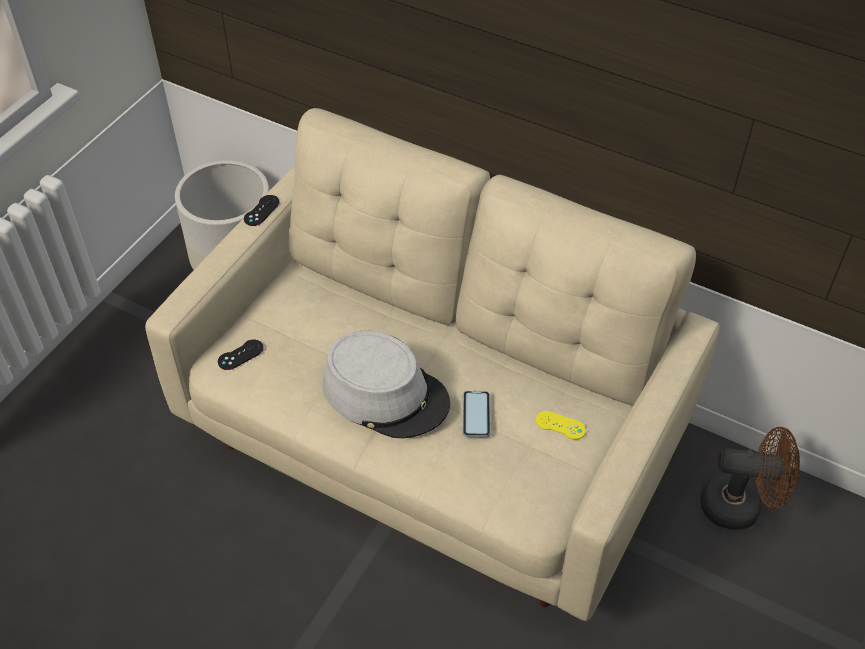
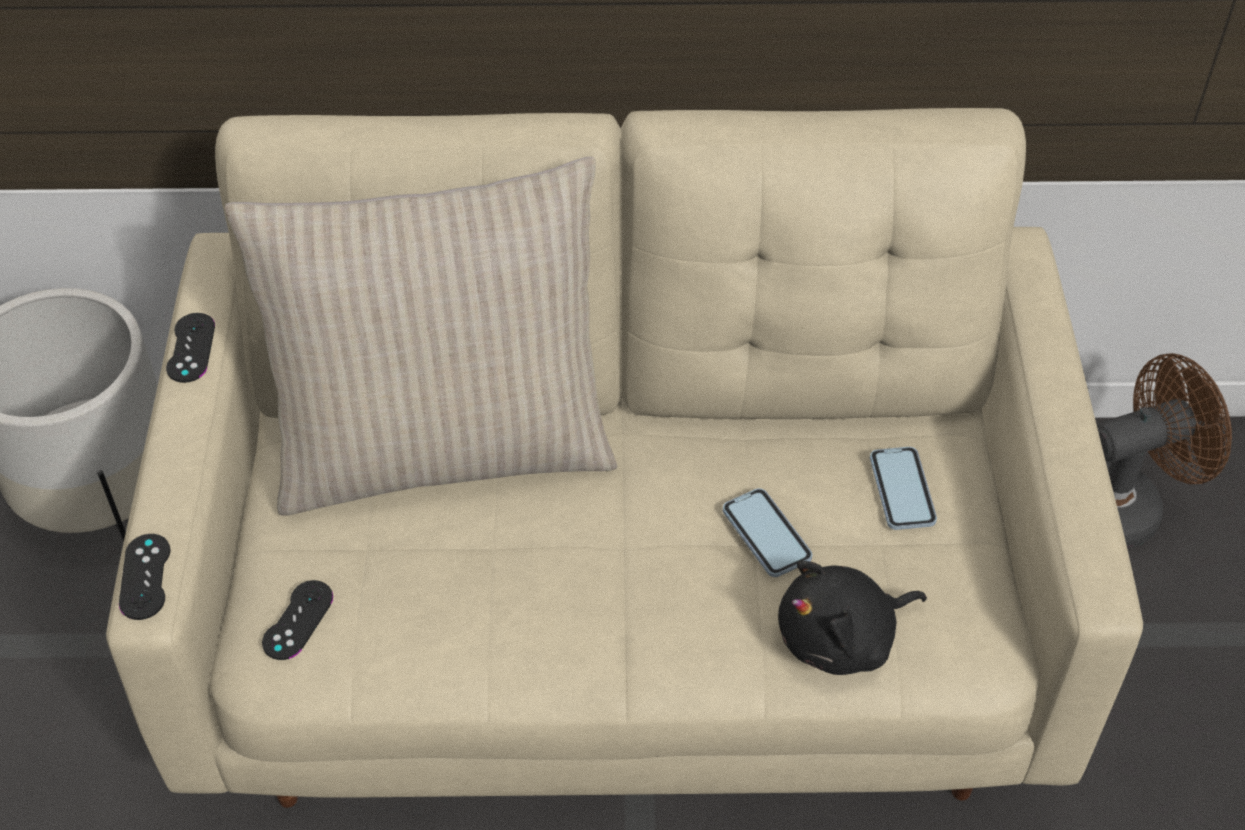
camera: 30 degrees left, 0 degrees up
grey hat [323,330,450,439] -> none
yellow game controller [536,411,586,440] -> phone [870,447,937,530]
none -> black game controller [119,534,171,620]
none -> beige pillow [225,157,617,516]
none -> black plush toy [778,560,927,675]

